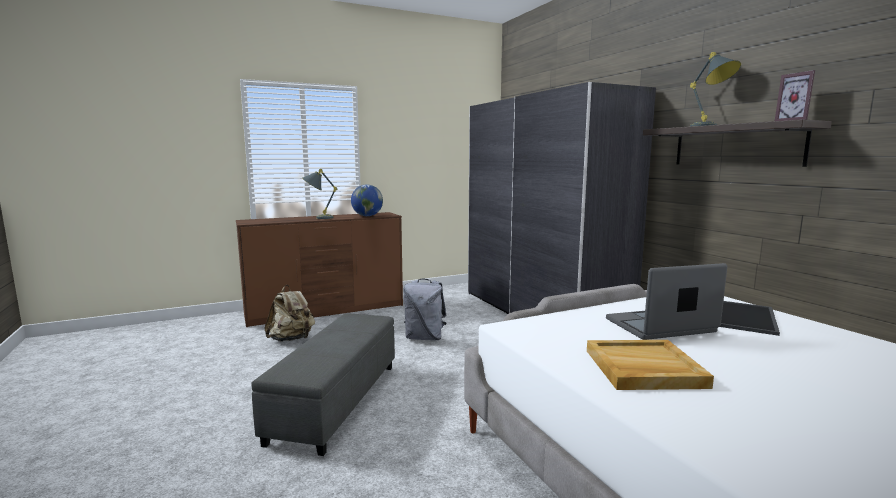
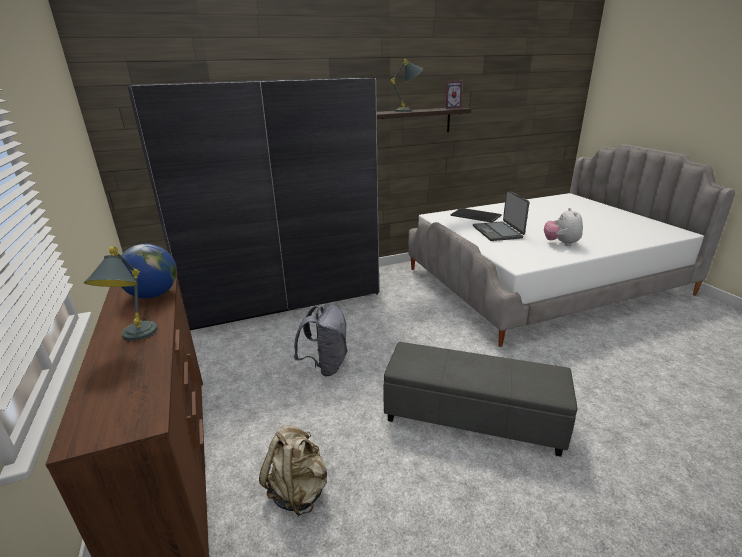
camera: 85 degrees left, 15 degrees up
beige tray [587,340,714,390] -> plush toy [544,208,583,246]

